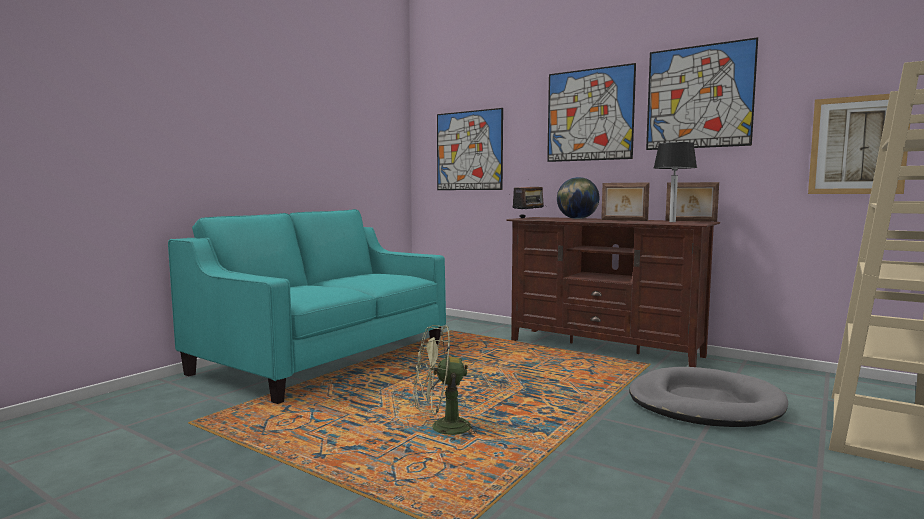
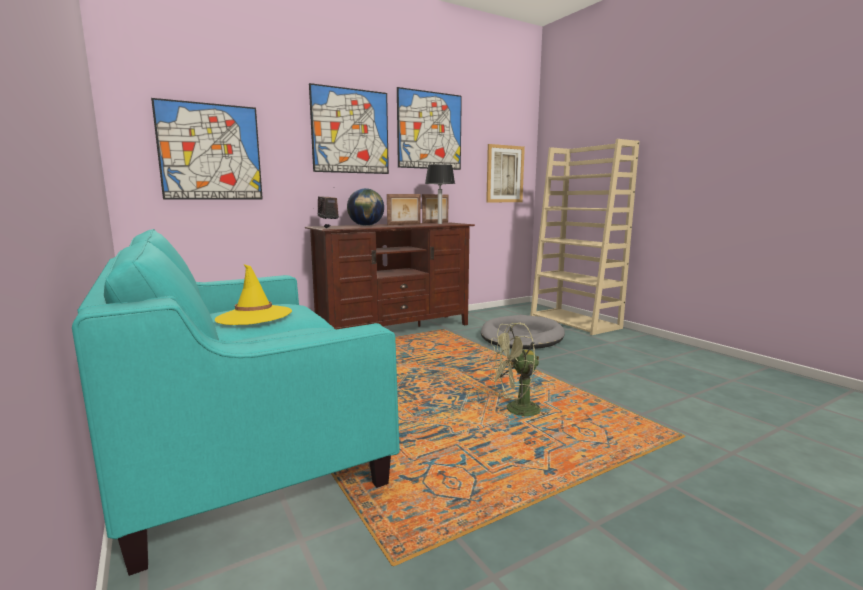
camera: 65 degrees left, 5 degrees up
green fan [414,325,480,442] -> green fan turned 60 degrees clockwise [488,323,550,422]
none -> yellow hat [215,264,292,325]

